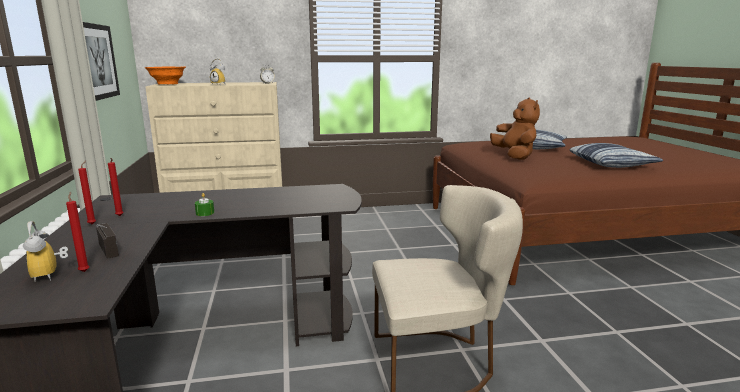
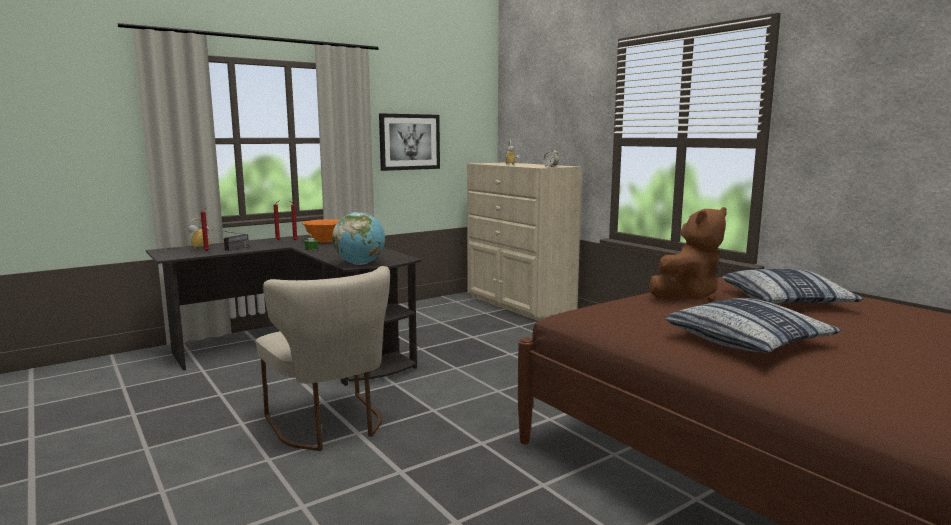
camera: 65 degrees right, 5 degrees down
orange bowl [145,67,186,84] -> orange bowl moved to [302,219,339,242]
none -> globe [332,212,385,265]

